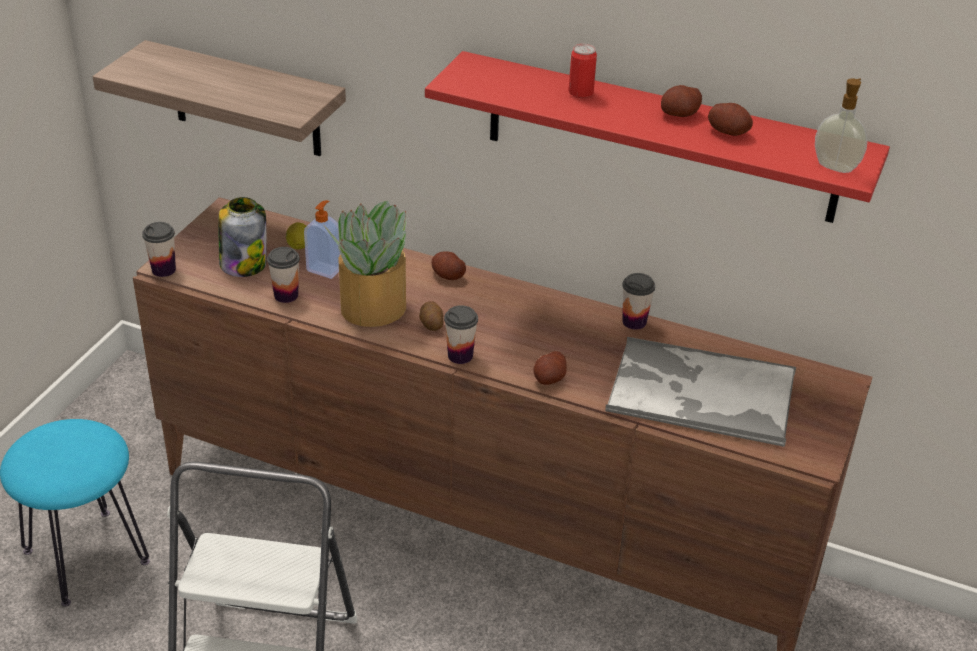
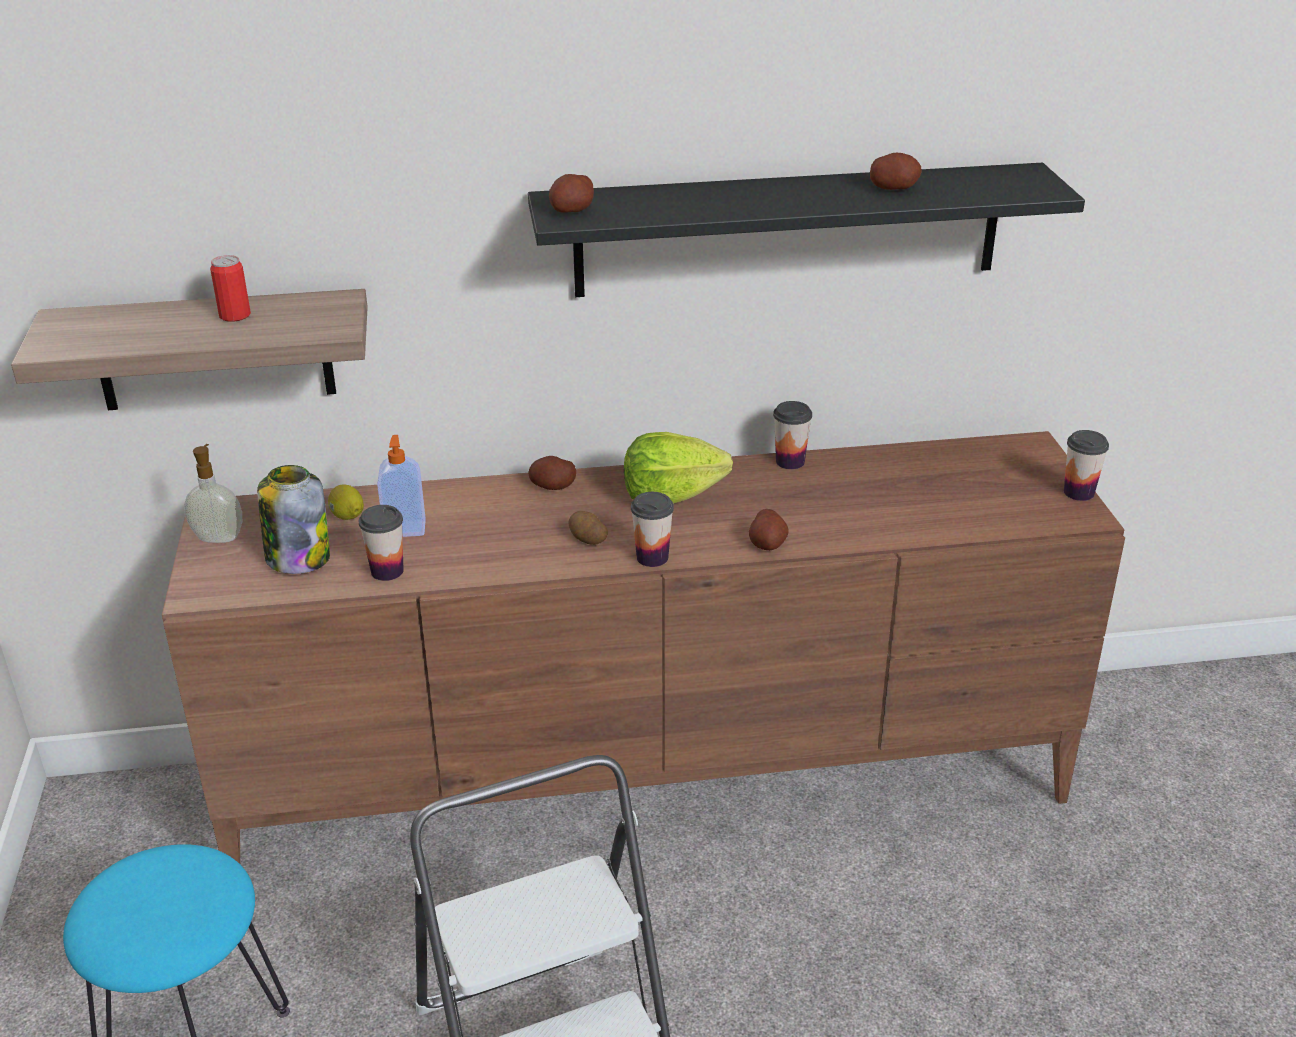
camera: 30 degrees left, 5 degrees down
cup [142,222,176,277] -> cup moved to [1064,430,1109,501]
potted plant [324,201,407,327] -> none
red shelf [425,51,890,223] -> black shelf [528,163,1085,297]
can [568,44,597,98] -> can moved to [210,255,251,322]
tray [605,337,796,447] -> none
potato [661,85,702,117] -> potato moved to [549,174,594,213]
soap dispenser [815,78,868,173] -> soap dispenser moved to [184,444,242,543]
none -> lettuce [624,432,733,504]

